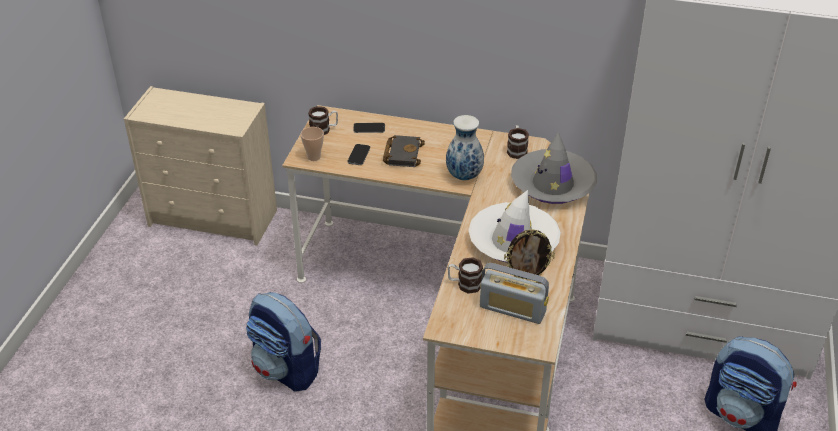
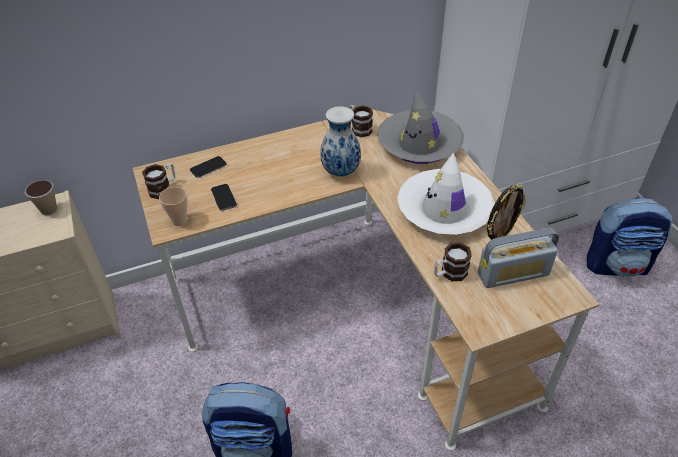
camera: 35 degrees left, 5 degrees up
black book [383,135,425,167] -> none
none -> cup [25,180,57,215]

